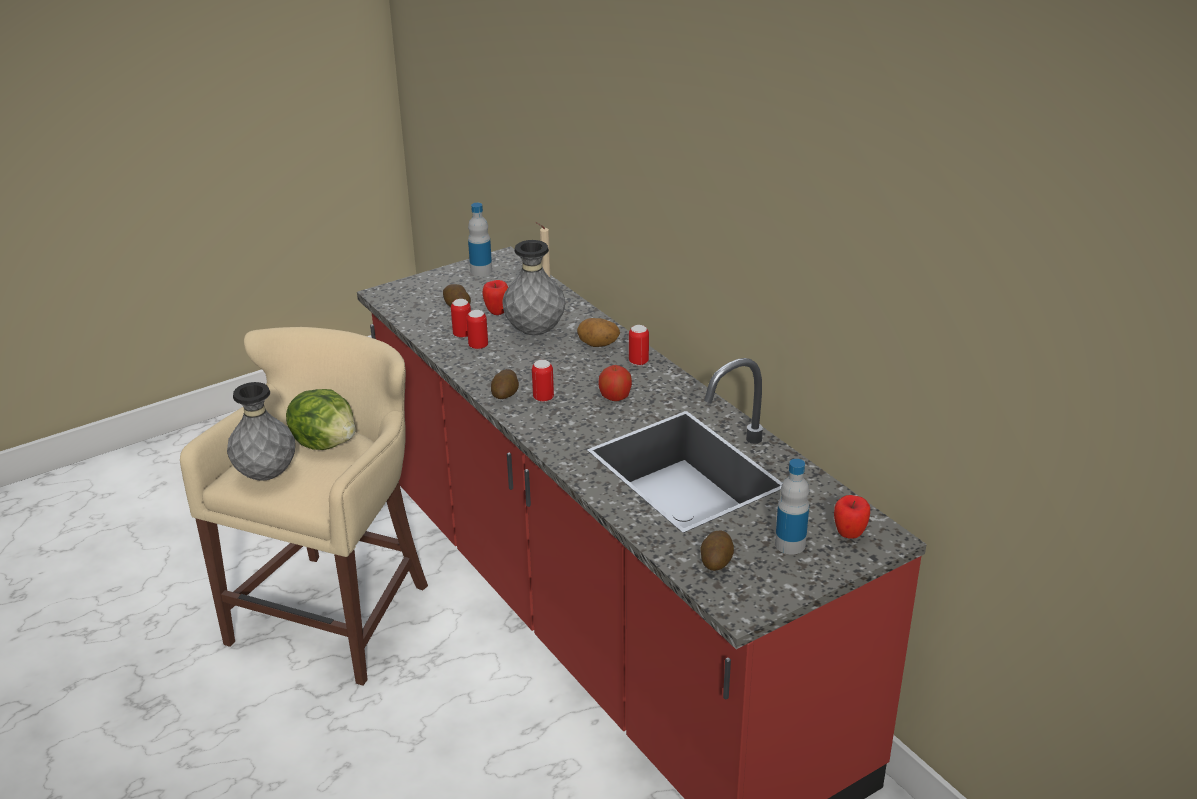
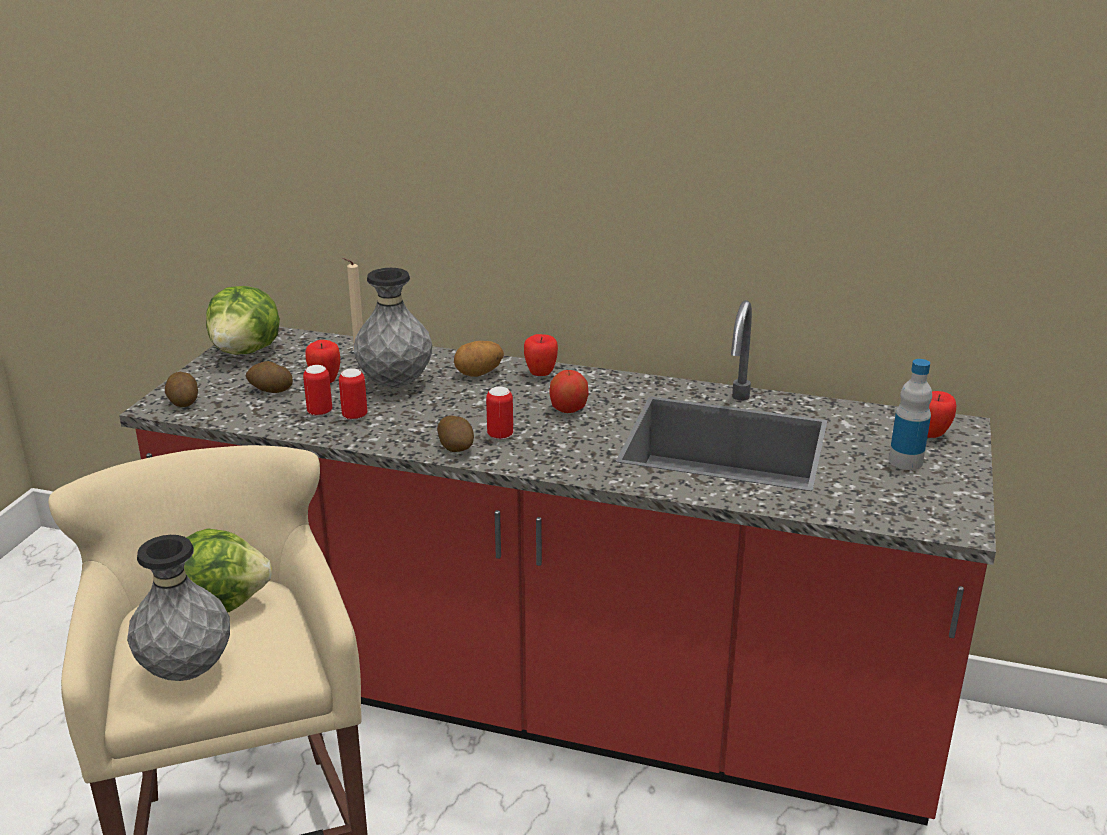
camera: 40 degrees left, 5 degrees down
bottle [468,203,492,276] -> lettuce [206,286,280,355]
can [629,325,649,366] -> apple [524,334,558,376]
potato [700,531,734,571] -> potato moved to [165,372,198,407]

